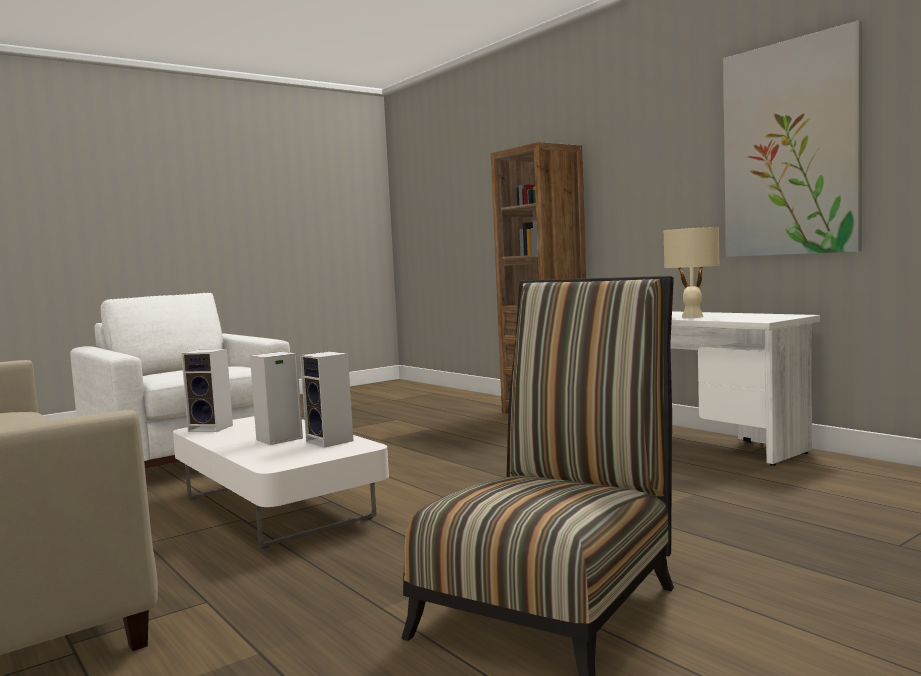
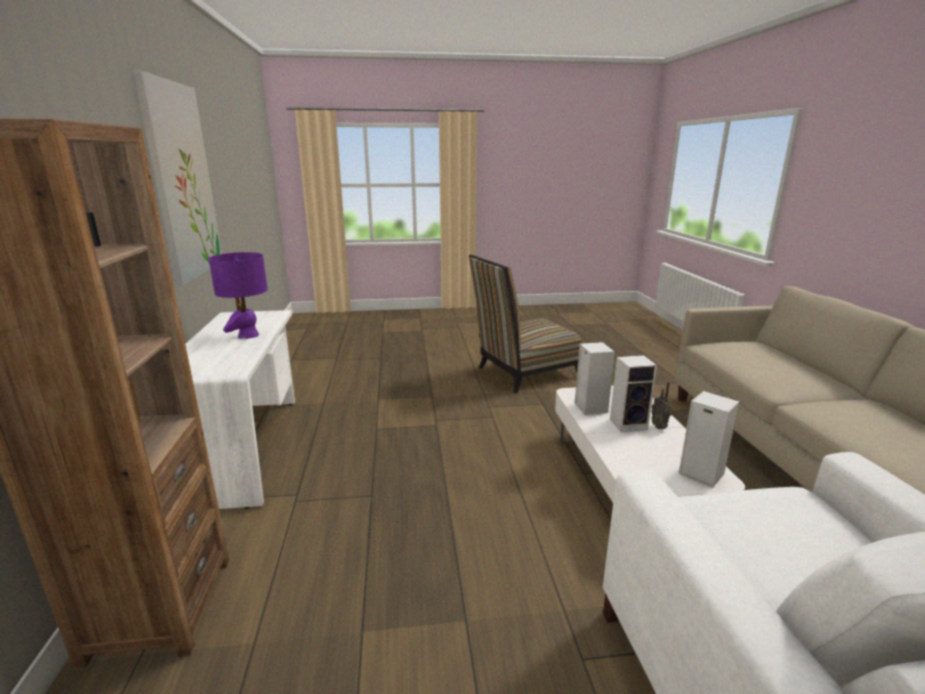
camera: 150 degrees left, 15 degrees up
beige table lamp [664,227,719,318] -> purple table lamp [209,252,268,339]
none -> radio [651,382,672,429]

